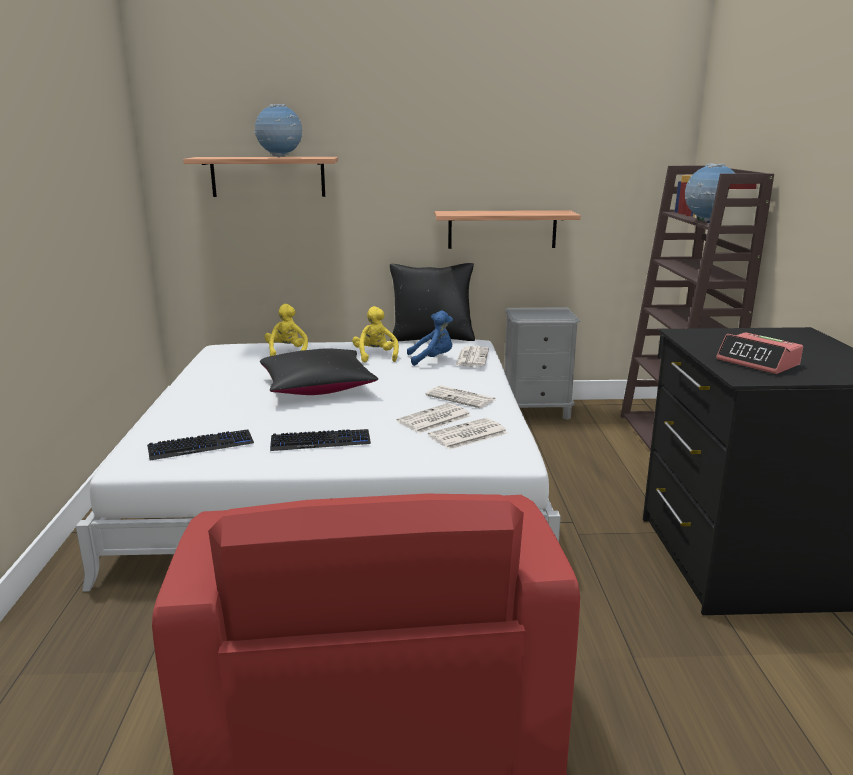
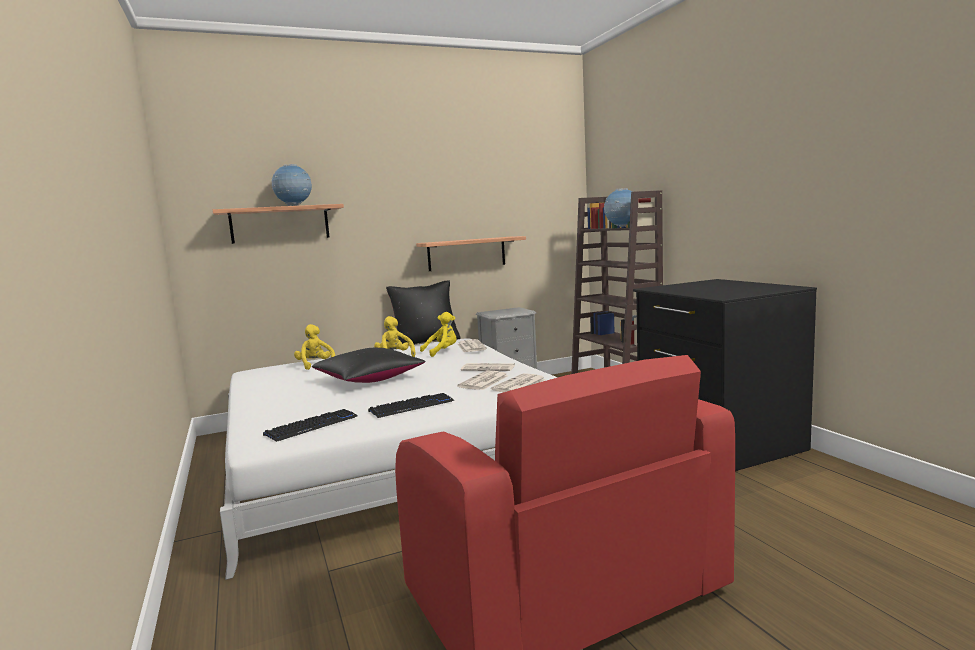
camera: 20 degrees left, 10 degrees down
blue plush toy [407,311,453,366] -> yellow plush toy [420,312,457,357]
alarm clock [716,332,803,374] -> none

